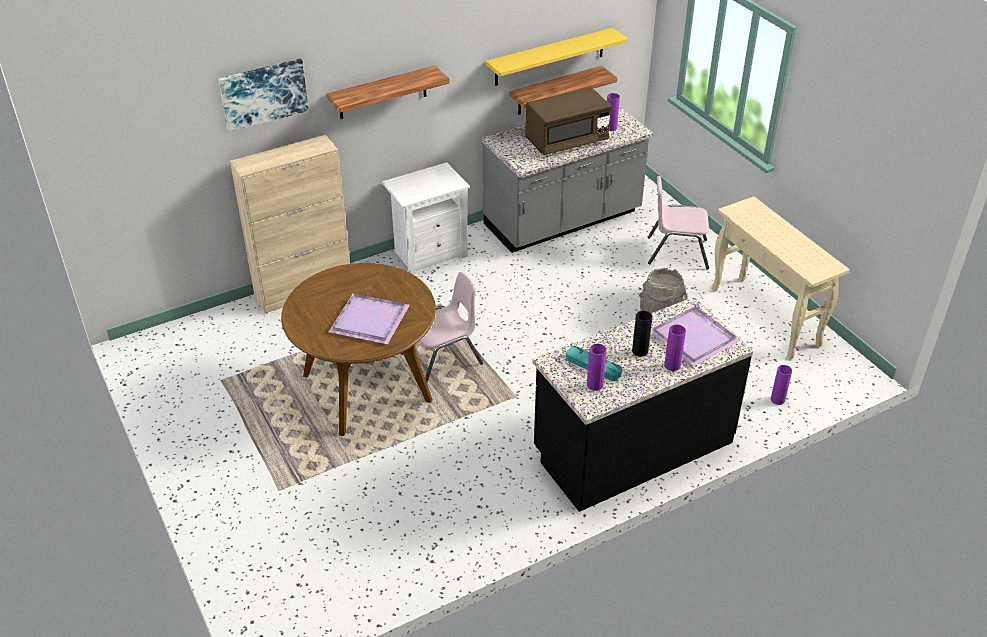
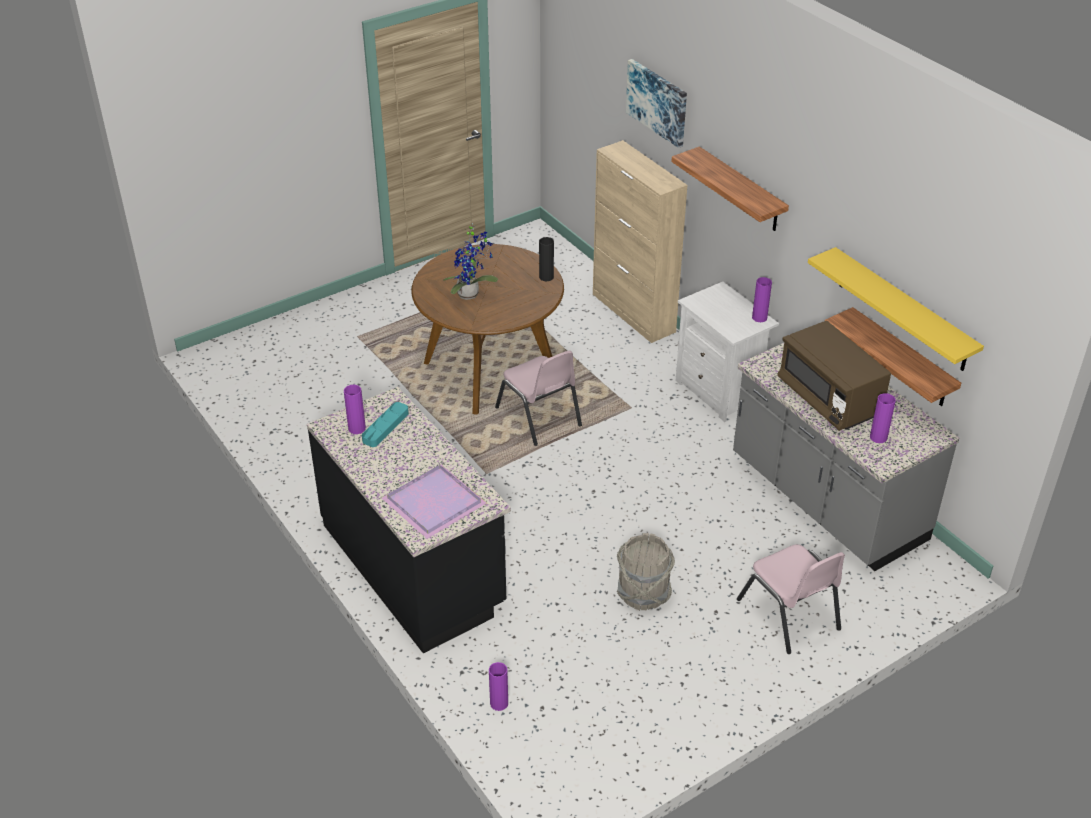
camera: 85 degrees right, 0 degrees up
purple tray [329,293,410,344] -> potted plant [443,223,498,300]
black vase [632,311,653,357] -> black vase moved to [539,237,554,281]
pink chair [648,176,709,269] -> pink chair turned 150 degrees clockwise [737,544,845,654]
purple vase [664,324,686,371] -> purple vase moved to [752,277,772,322]
beige console table [711,197,850,359] -> none

